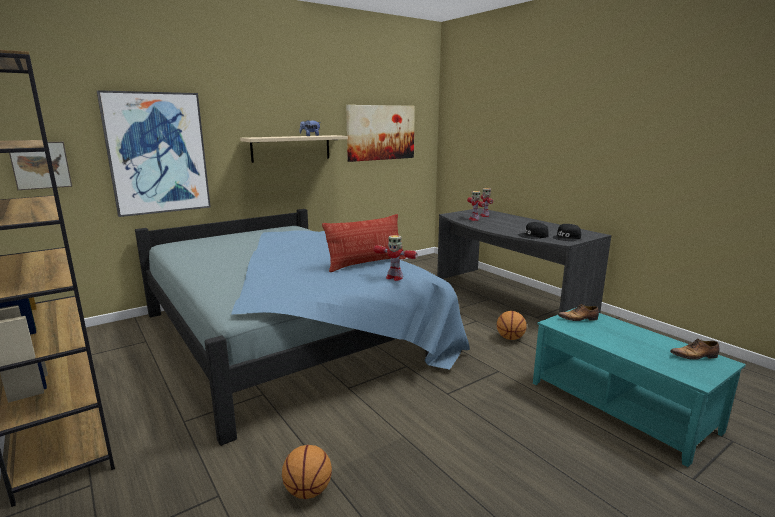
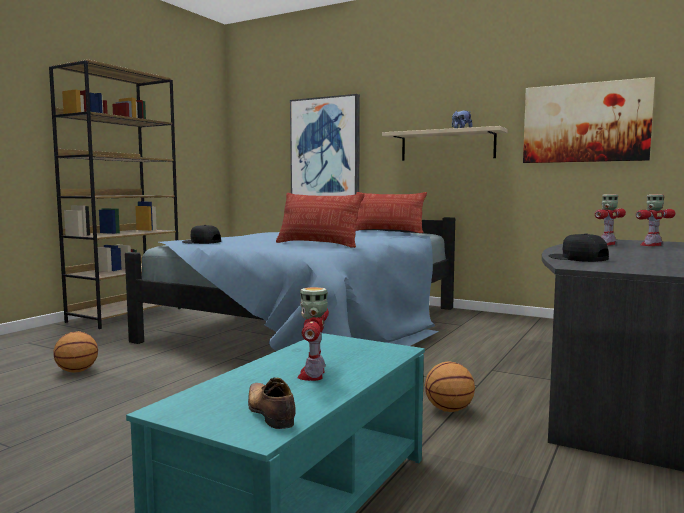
camera: 65 degrees right, 10 degrees down
picture [9,142,72,190] -> none
toy robot [373,235,417,281] -> toy robot moved to [297,287,329,381]
black cap [553,224,581,241] -> black cap moved to [182,225,221,244]
shoe [558,304,599,321] -> none
none -> pillow [355,192,427,233]

